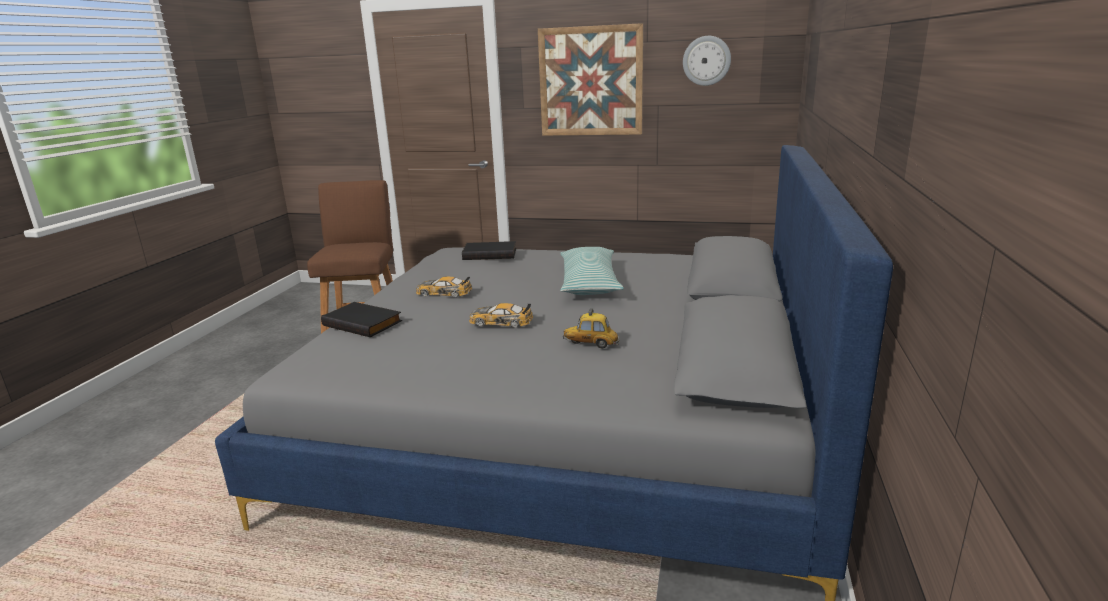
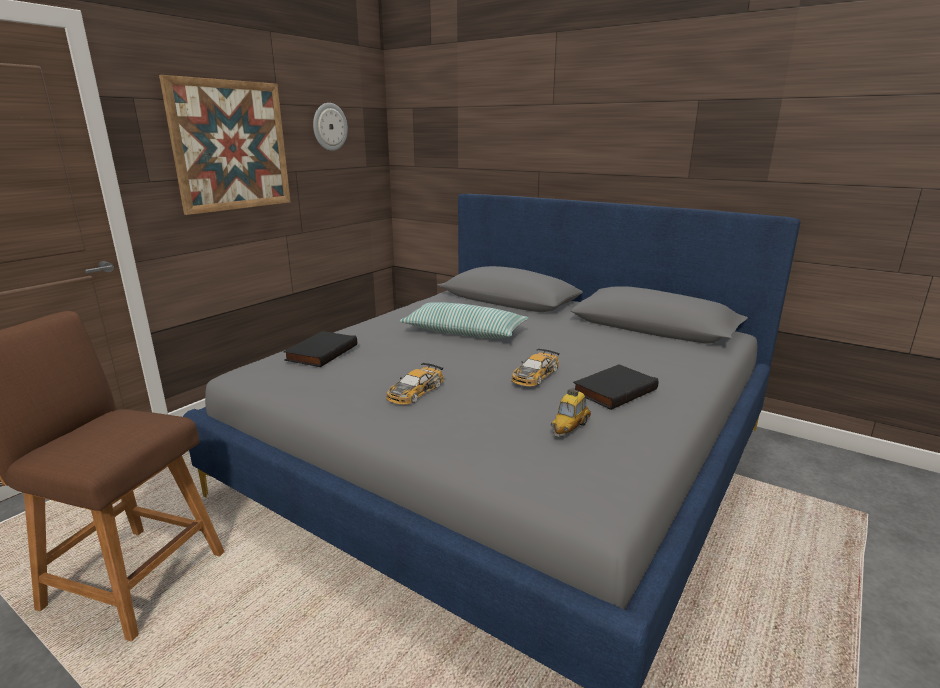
camera: 70 degrees left, 0 degrees up
black book [321,302,402,338] -> black book moved to [573,364,658,410]
toy car [563,308,620,348] -> toy car moved to [551,389,591,437]

